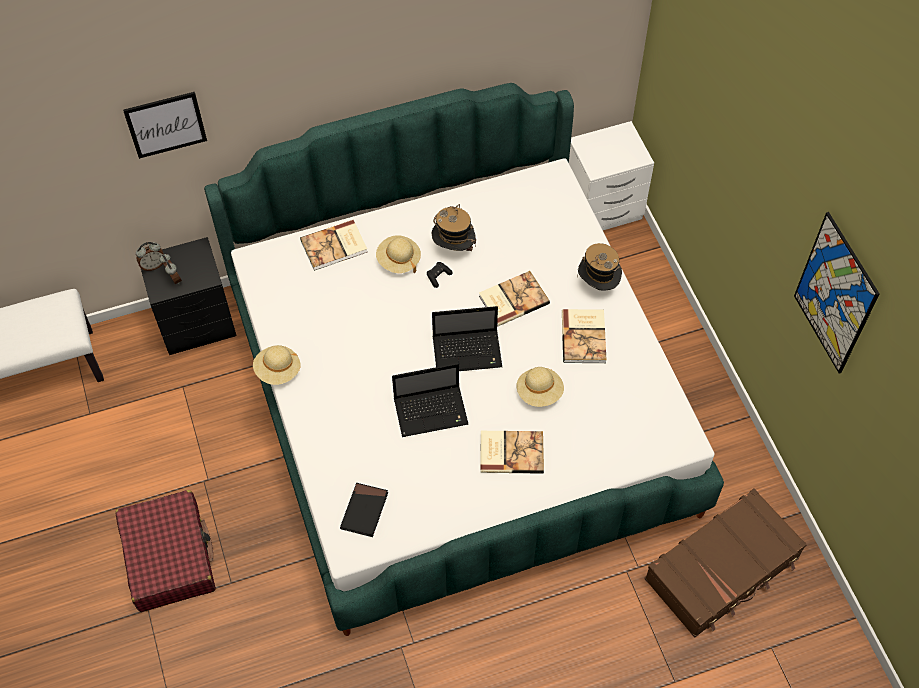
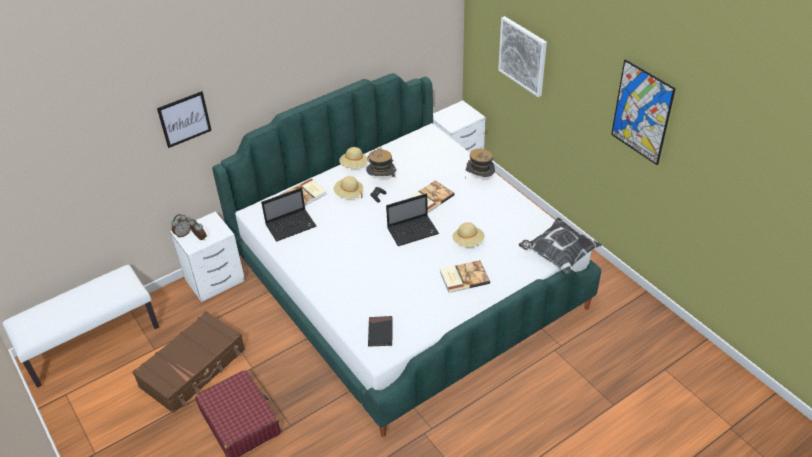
camera: 15 degrees left, 15 degrees down
black nightstand [141,237,237,355] -> white nightstand [170,211,245,302]
beige hat [253,345,300,385] -> beige hat moved to [339,147,368,168]
laptop [392,363,468,437] -> laptop moved to [261,188,316,242]
book [562,309,607,363] -> none
brown suitcase [644,488,807,638] -> brown suitcase moved to [132,311,245,413]
none -> picture [498,16,547,97]
none -> pillow [519,217,603,274]

